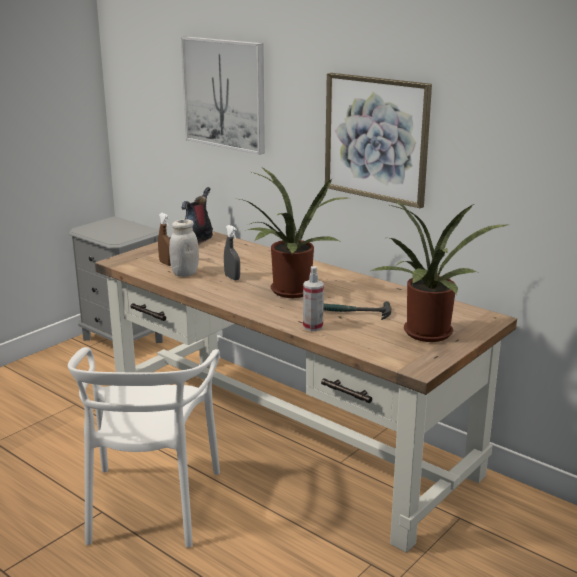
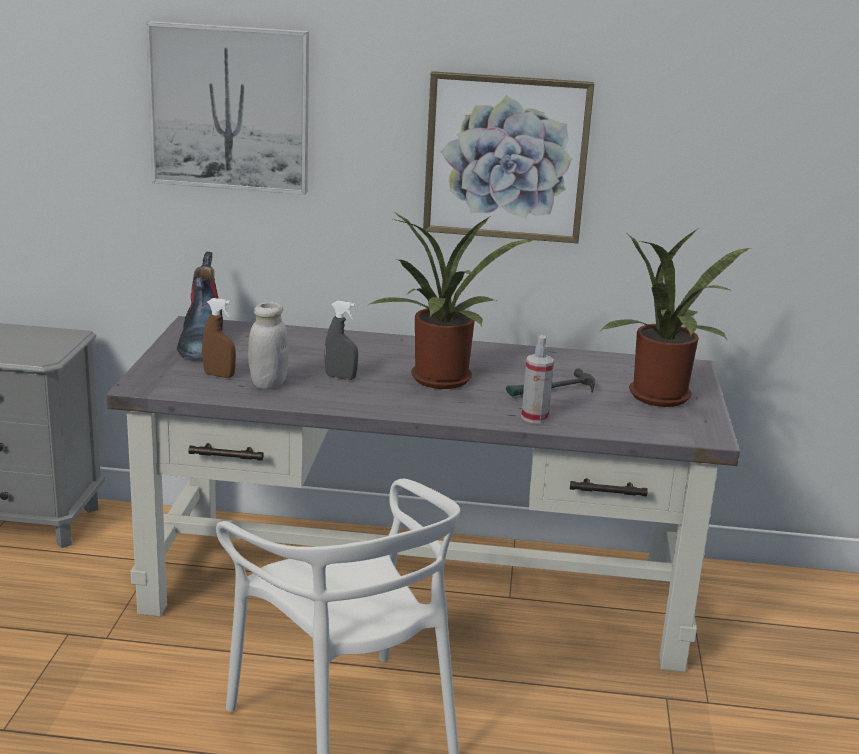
camera: 35 degrees left, 0 degrees up
brown desk [95,231,517,553] -> grey desk [107,316,740,672]

